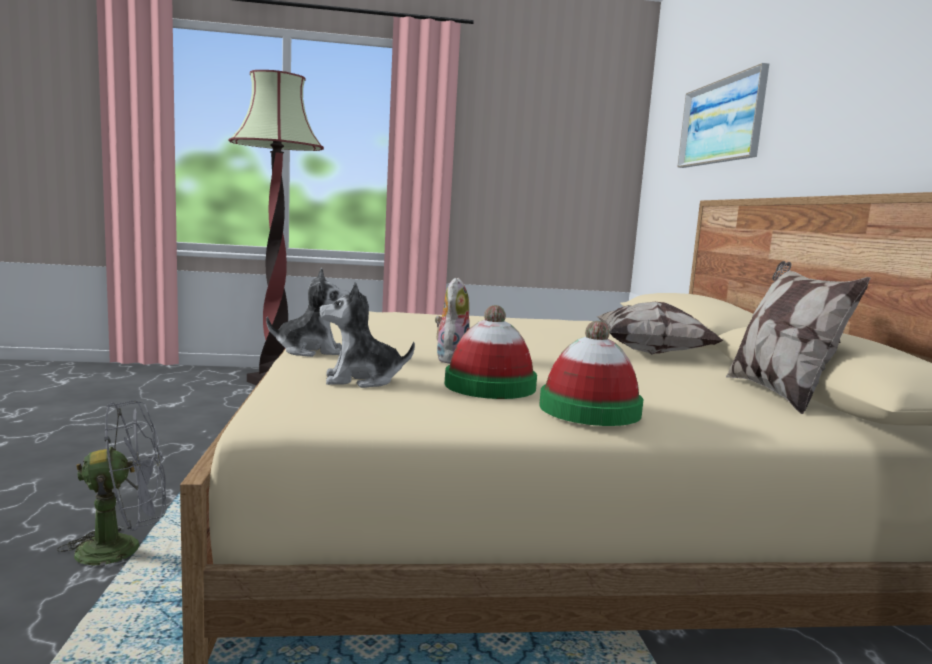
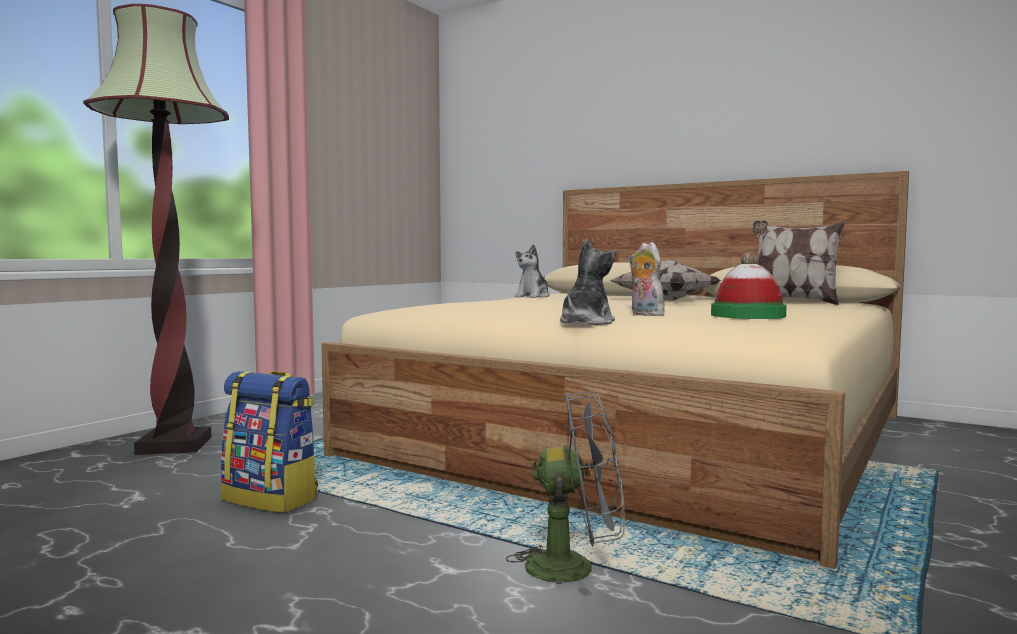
camera: 50 degrees left, 5 degrees down
grey fan [57,400,166,570] -> grey fan turned 75 degrees clockwise [506,391,625,597]
plush toy [319,282,415,388] -> plush toy moved to [514,244,550,298]
hat [539,321,643,426] -> none
picture [677,63,769,168] -> none
none -> backpack [221,371,318,513]

